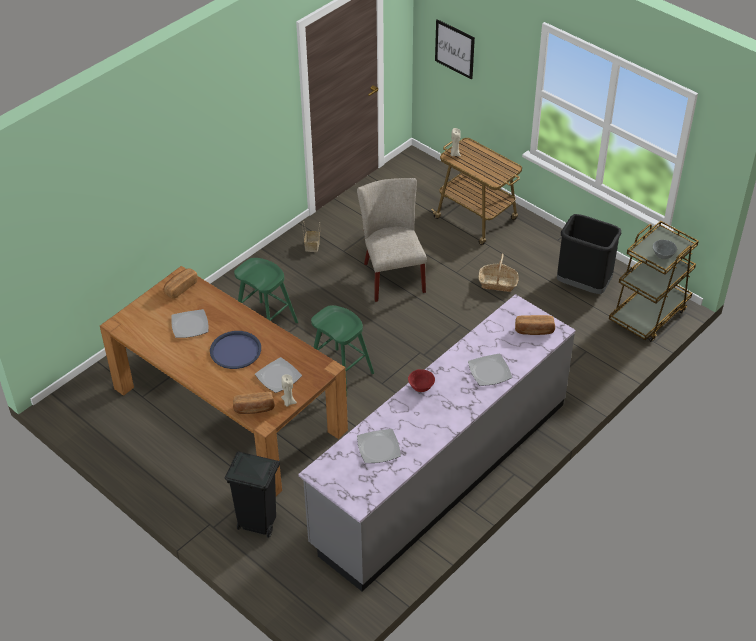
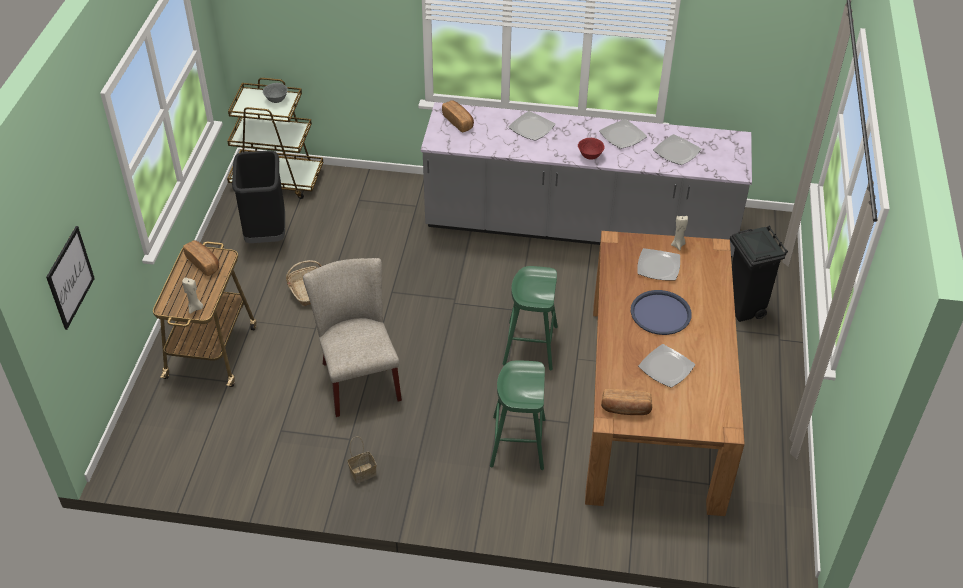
camera: 125 degrees left, 0 degrees up
bread [233,392,275,414] -> bread moved to [183,240,219,276]
beige chair [357,178,427,302] -> beige chair turned 120 degrees clockwise [303,258,402,417]
none -> plate [599,119,647,149]

